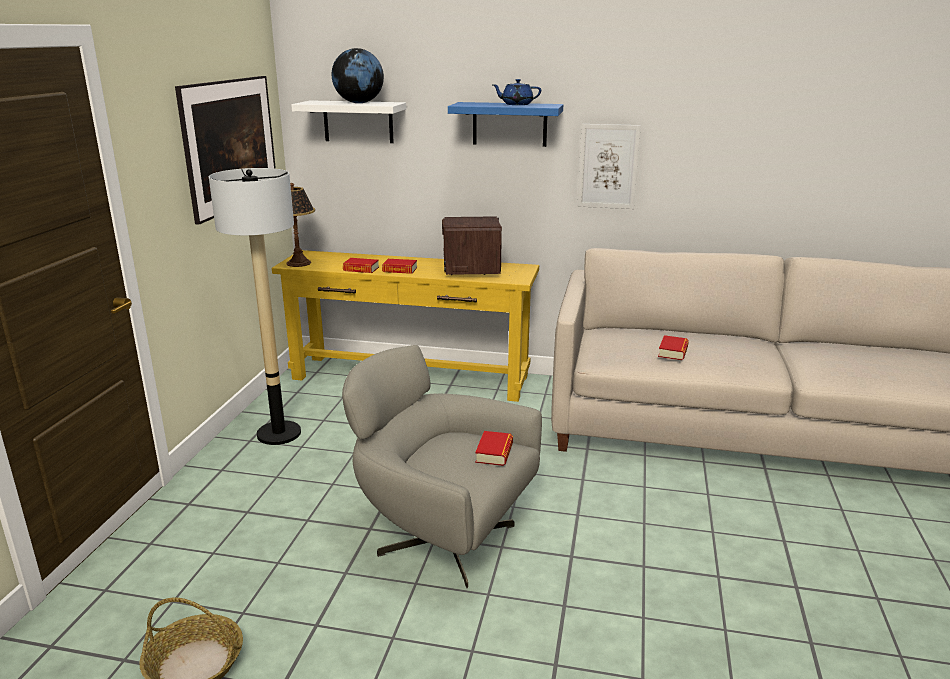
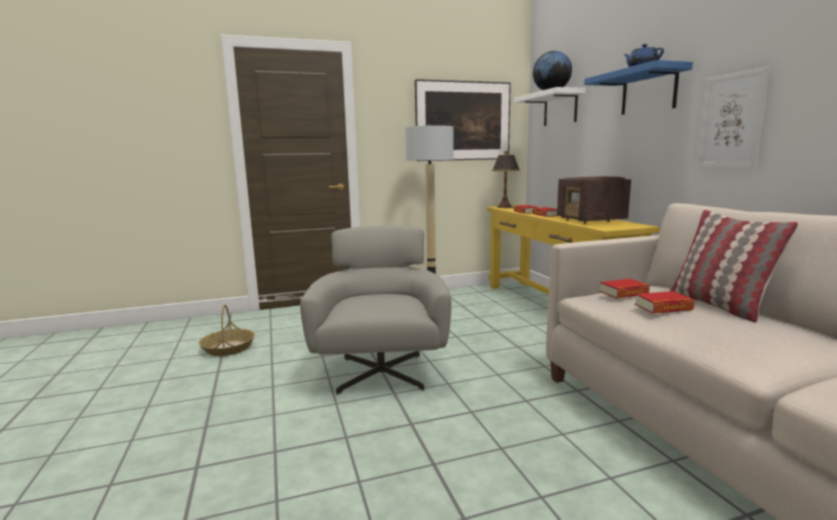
camera: 60 degrees right, 10 degrees down
radio [442,216,502,275] -> radio turned 75 degrees counterclockwise [557,176,631,224]
book [475,431,513,466] -> book moved to [599,279,650,299]
none -> pillow [670,210,798,323]

